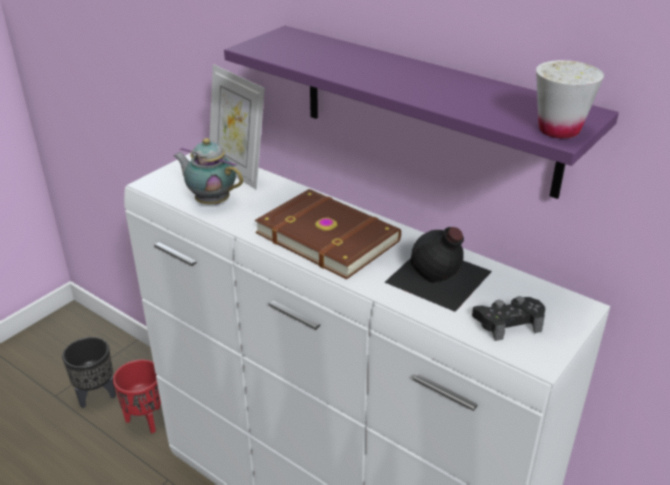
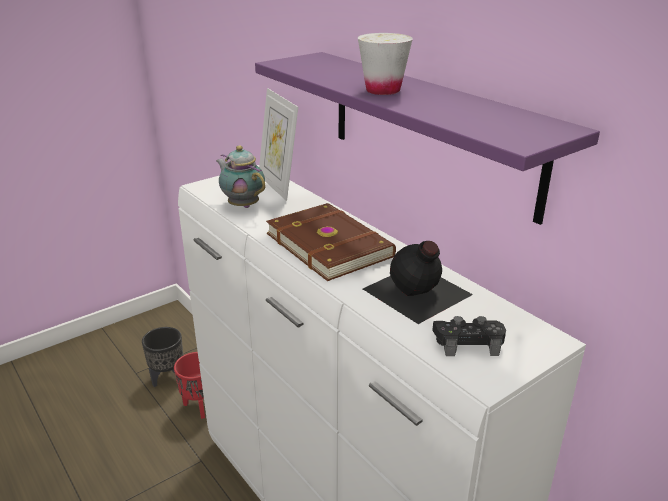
camera: 15 degrees right, 5 degrees down
white cup [536,60,604,139] -> white cup moved to [358,33,413,95]

